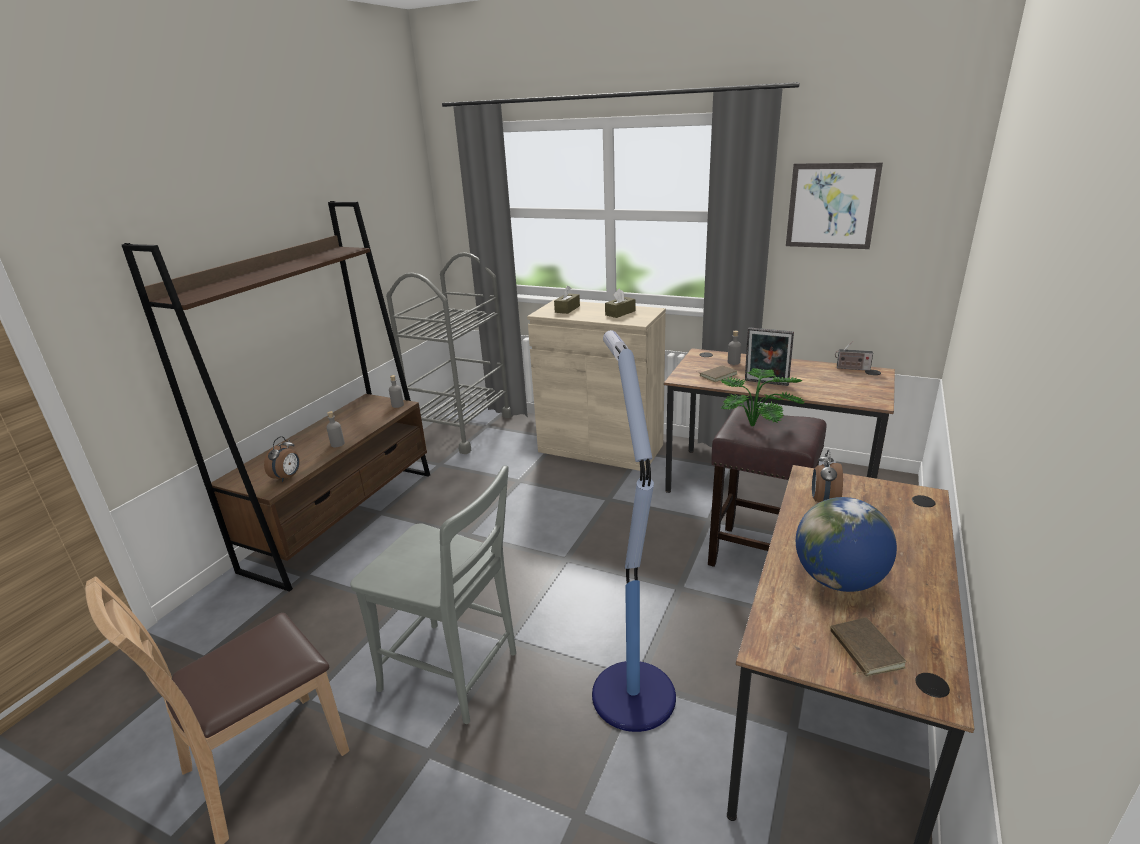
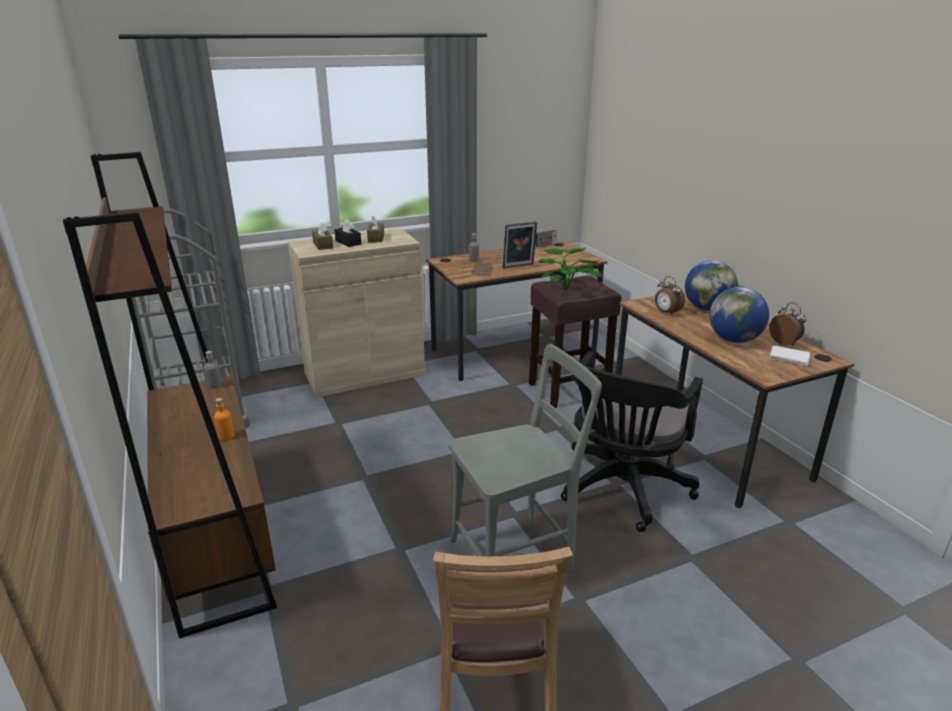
camera: 50 degrees left, 0 degrees up
alarm clock [264,436,300,482] -> alarm clock moved to [769,302,806,346]
grey bottle [326,411,345,447] -> orange bottle [214,398,235,440]
floor lamp [592,330,676,732] -> black office chair [561,351,703,532]
picture [786,163,883,249] -> none
brown book [830,618,906,677] -> white book [770,346,810,366]
none -> black tissue box [334,219,361,247]
none -> globe [685,260,738,311]

